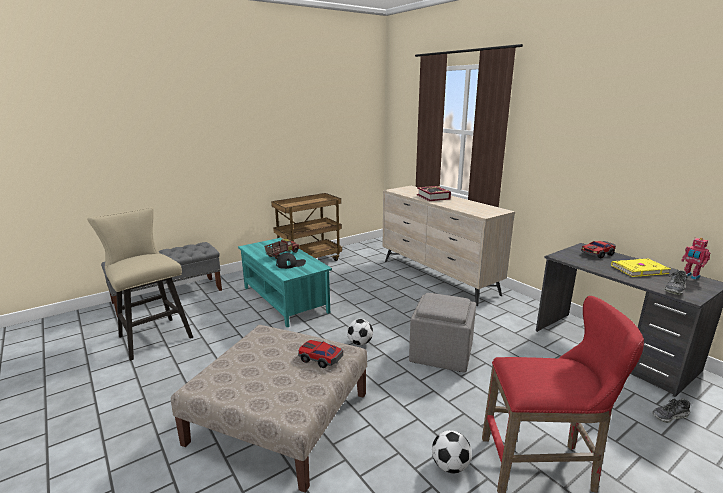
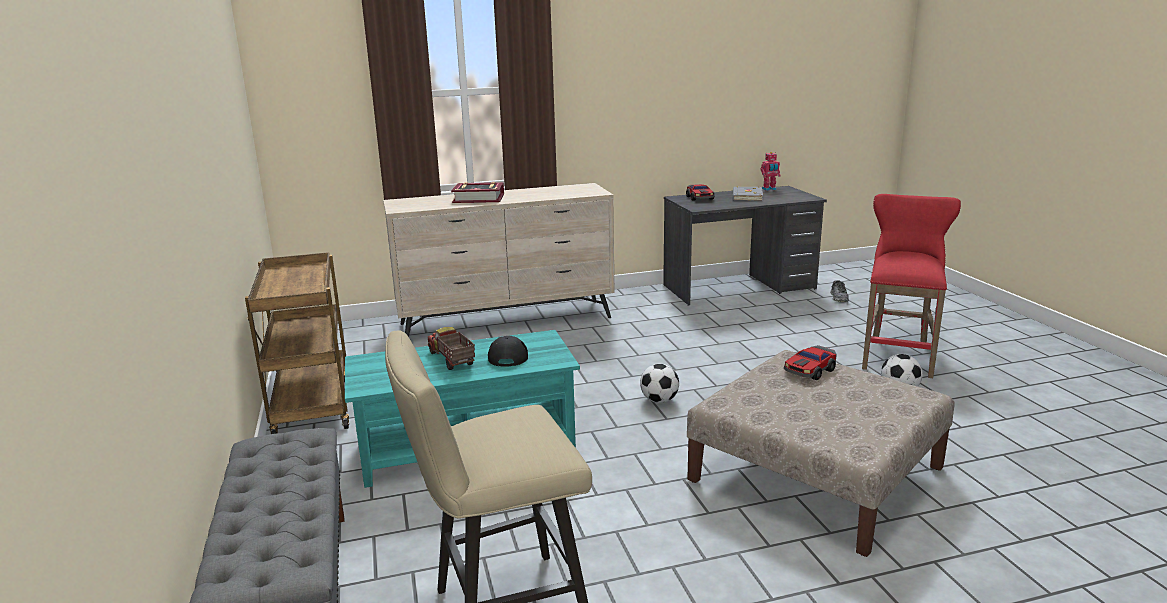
camera: 70 degrees left, 0 degrees up
grey ottoman [409,293,476,373] -> none
yellow book [611,259,670,277] -> grey book [733,186,763,201]
shoe [664,270,688,295] -> none

